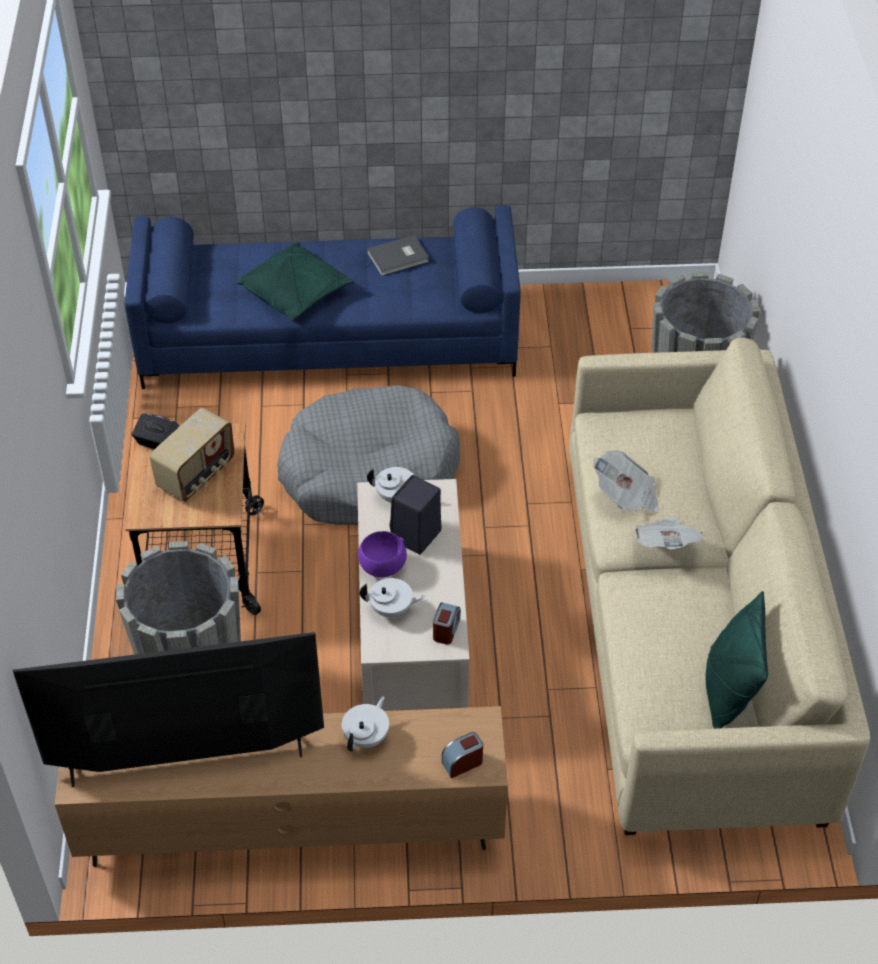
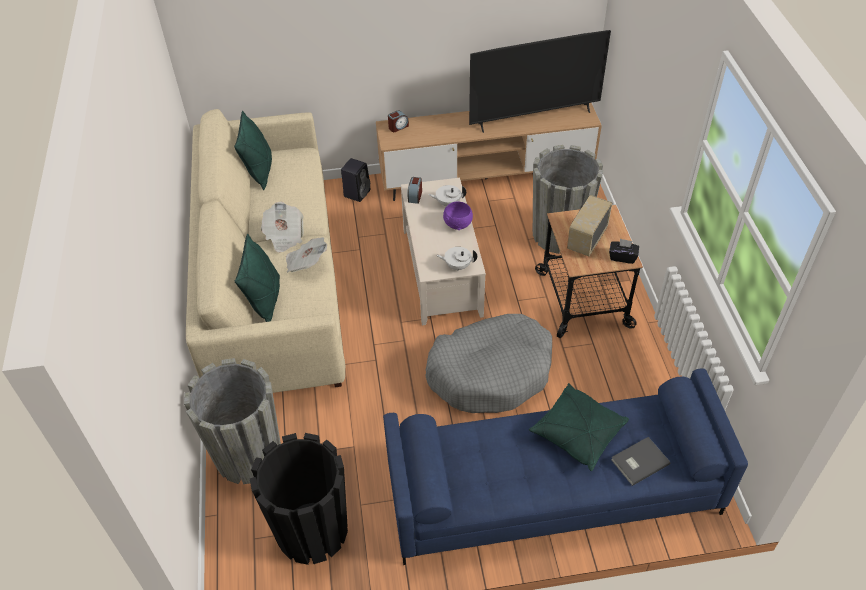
camera: 175 degrees right, 0 degrees up
white teapot [342,696,389,751] -> none
grey book [367,235,429,276] -> grey book moved to [611,437,670,486]
black speaker [389,475,441,554] -> black speaker moved to [341,158,370,202]
none -> green pillow [235,234,280,322]
none -> black planter [250,433,348,565]

